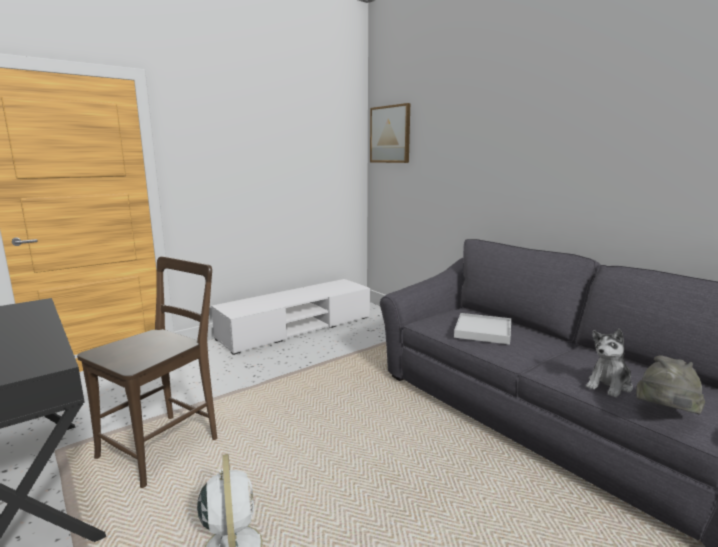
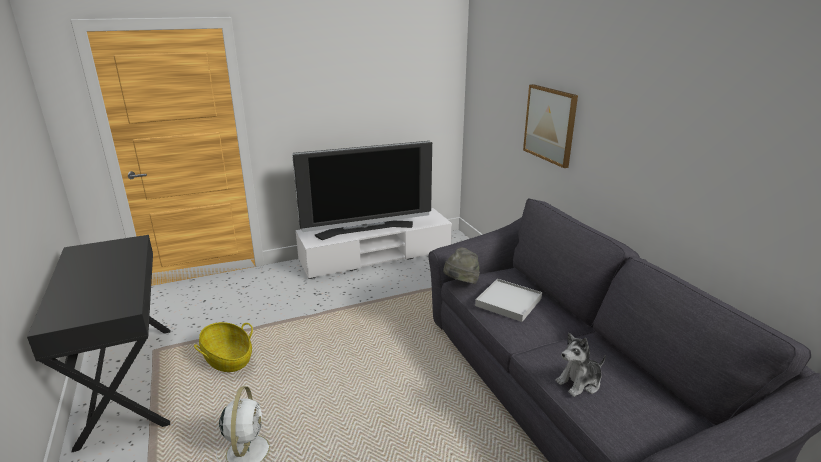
camera: 15 degrees right, 10 degrees up
brown chair [77,256,217,488] -> basket [194,322,253,372]
picture [370,103,410,163] -> picture moved to [523,84,578,168]
grey hat [636,355,705,414] -> grey hat moved to [443,247,480,284]
none -> television [292,141,432,240]

